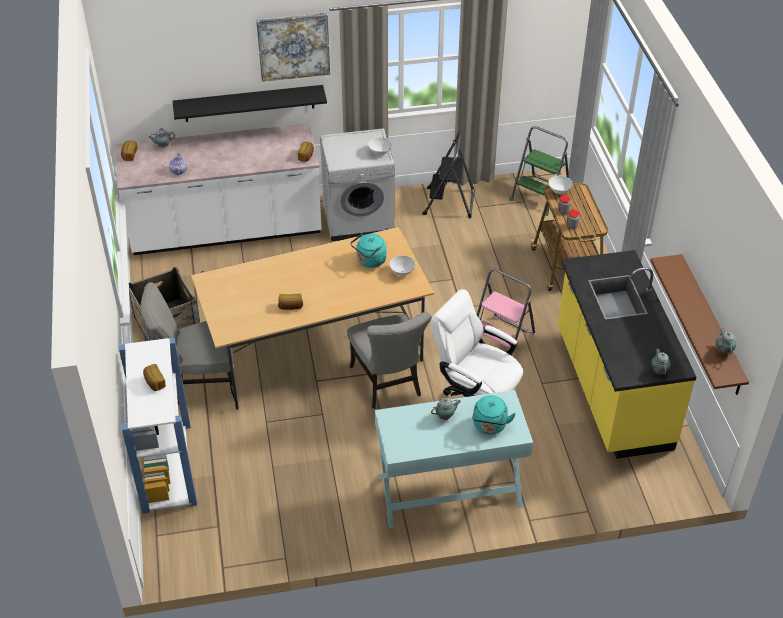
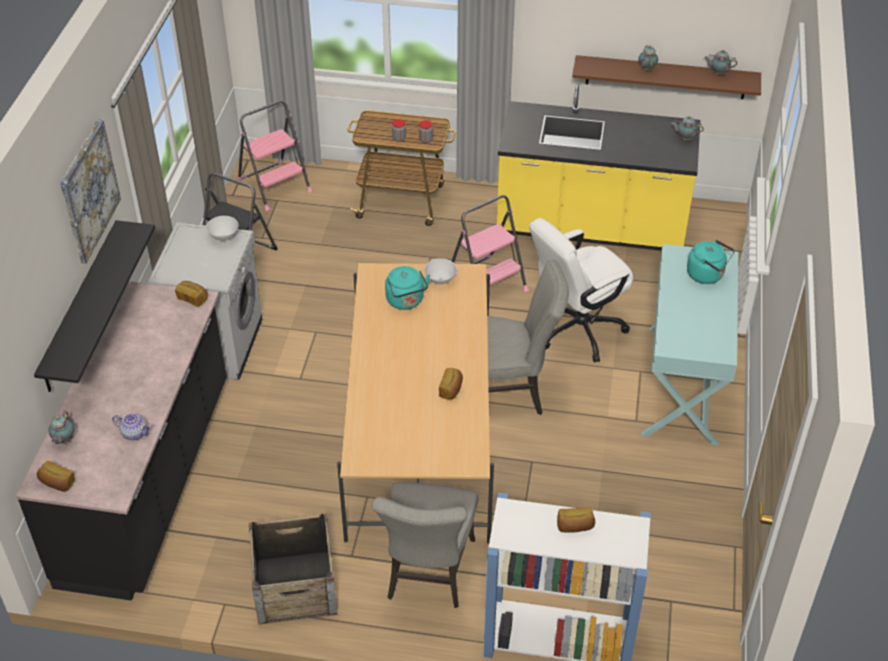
camera: 70 degrees left, 0 degrees up
white counter [116,123,322,255] -> black counter [16,281,227,601]
teapot [431,398,461,420] -> teapot moved to [638,45,658,71]
green step ladder [509,126,569,216] -> pink step ladder [238,101,313,211]
white bowl [548,176,573,194] -> none

